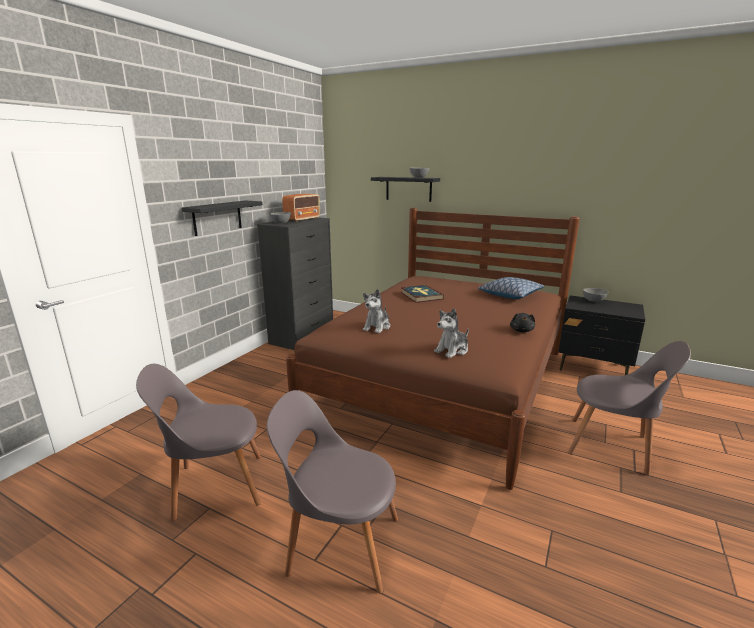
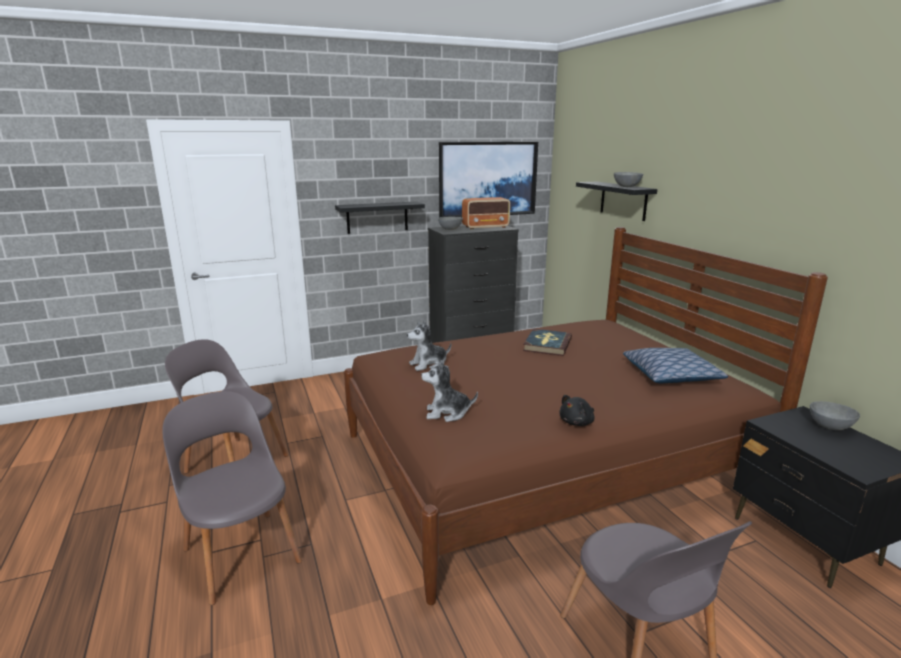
camera: 40 degrees right, 0 degrees up
none -> picture [439,141,538,218]

